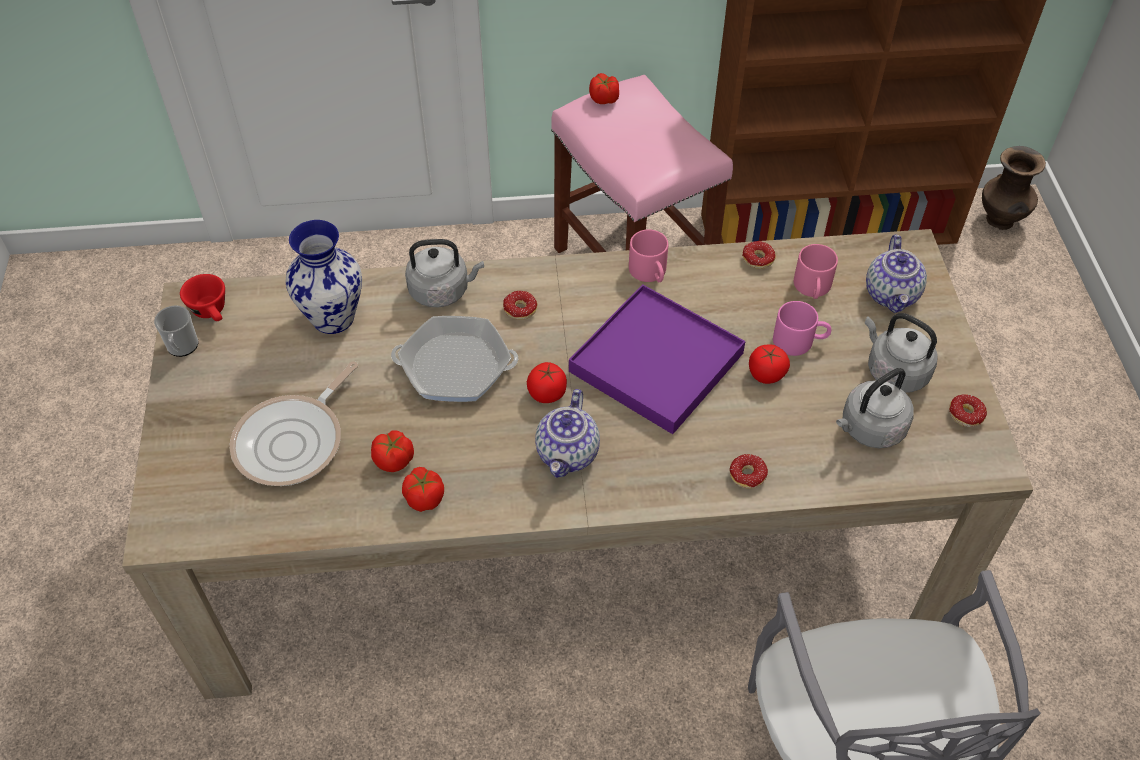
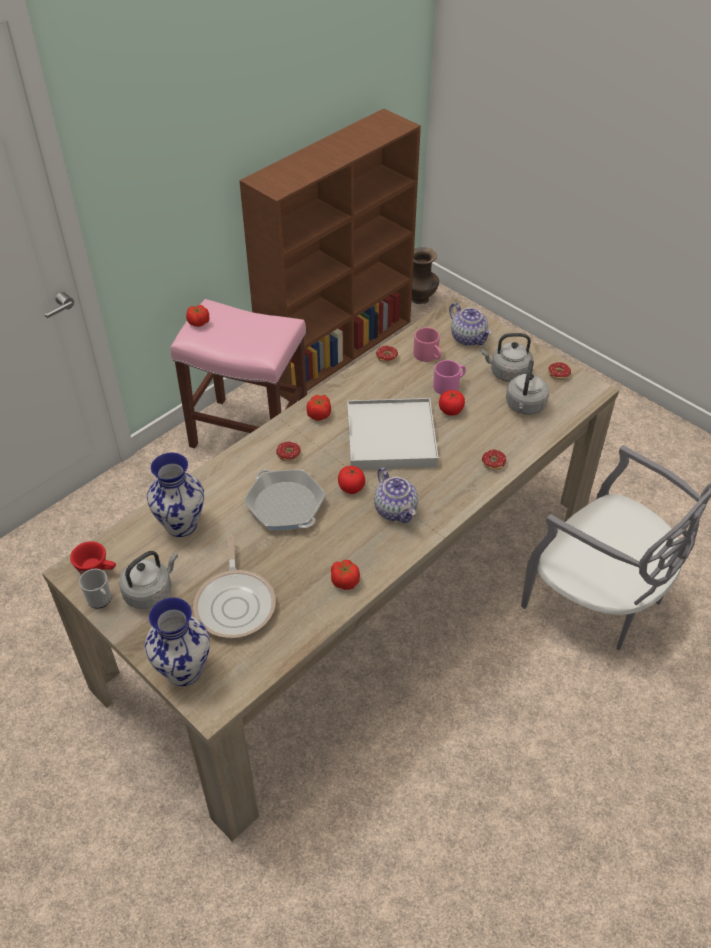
camera: 40 degrees left, 5 degrees down
tomato [371,430,414,472] -> tomato moved to [306,395,331,421]
frying pan [391,316,518,402] -> frying pan turned 90 degrees counterclockwise [244,469,326,530]
grey kettle [405,239,484,307] -> grey kettle moved to [119,551,178,610]
purple tray [569,284,746,434] -> white tray [347,398,439,470]
pink mug [629,229,668,283] -> none
none -> vase [145,597,210,686]

